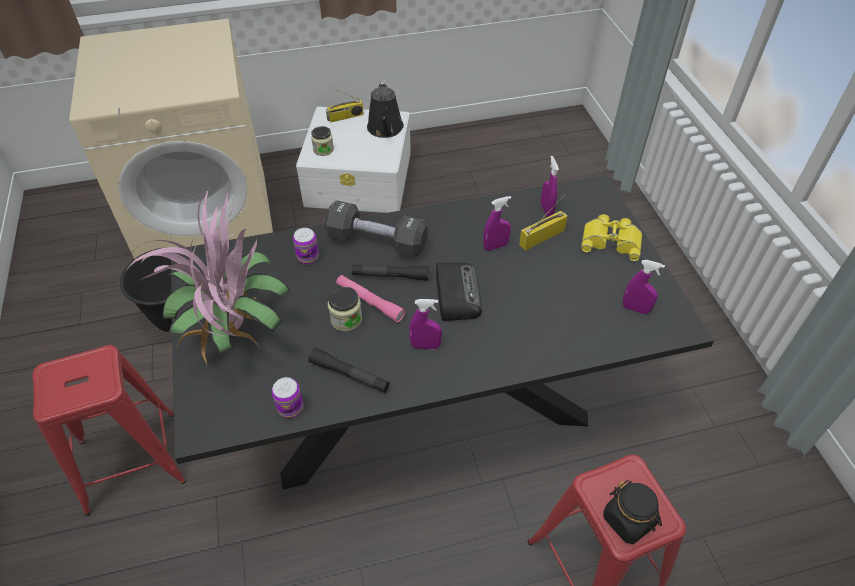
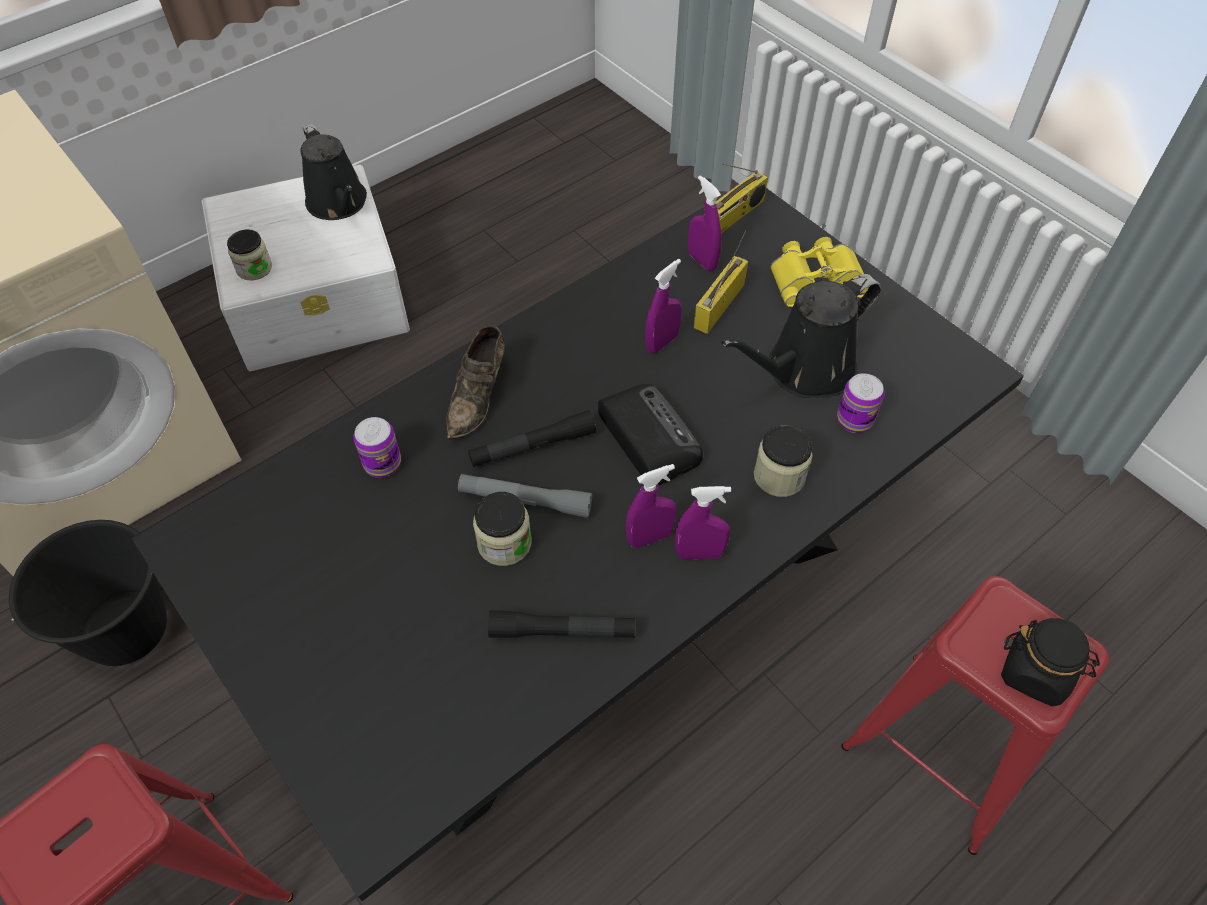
camera: 25 degrees left, 5 degrees up
potted plant [128,185,291,364] -> none
can [272,377,303,418] -> can moved to [837,373,885,433]
black dumbbell [324,200,428,257] -> brown shoe [446,325,505,439]
radio [326,87,364,122] -> radio moved to [715,163,768,234]
pink flashlight [336,275,405,323] -> grey flashlight [458,474,592,518]
purple spray bottle [623,260,665,314] -> purple spray bottle moved to [675,486,731,559]
none -> black watering can [722,274,881,398]
none -> jar [754,426,812,497]

